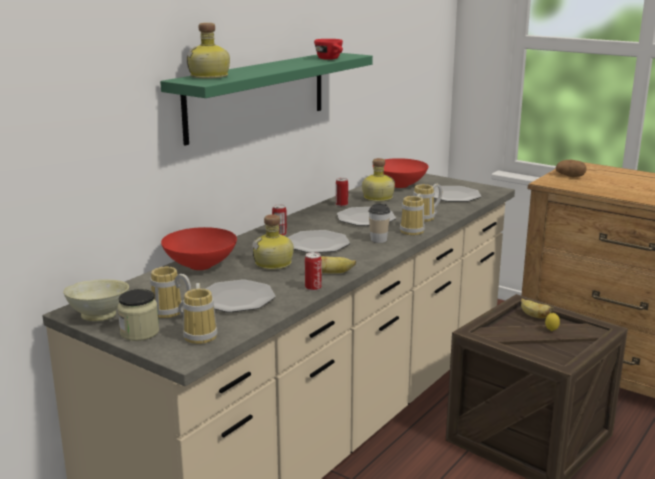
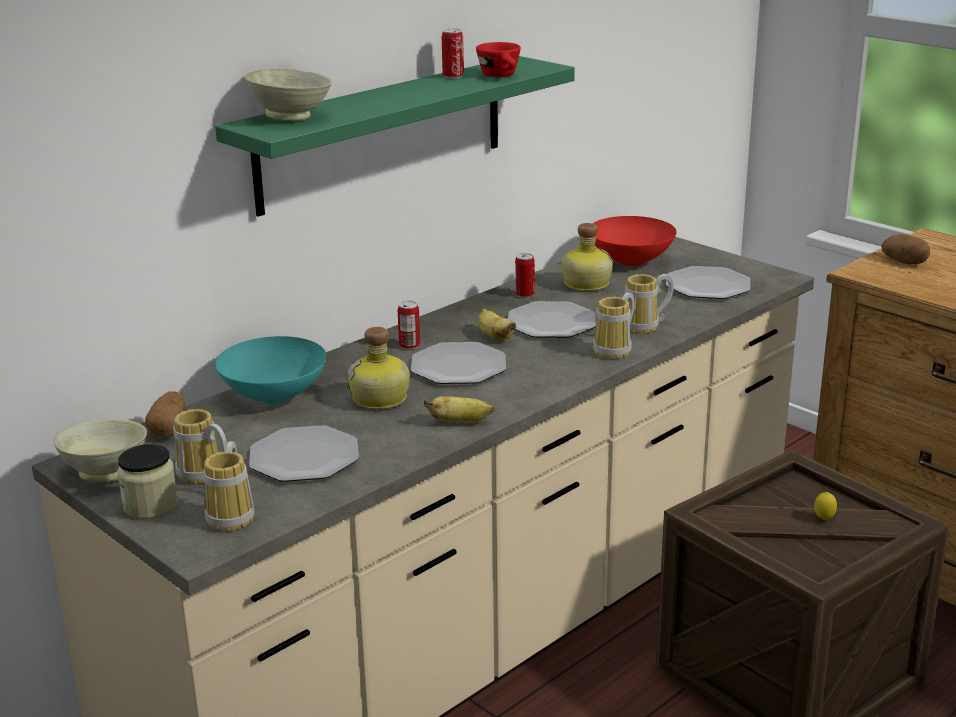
camera: 10 degrees right, 5 degrees up
red bowl [161,227,237,270] -> turquoise bowl [215,336,327,404]
bottle [187,23,230,78] -> beige bowl [245,69,332,121]
can [305,252,322,291] -> can moved to [442,29,464,78]
cup [368,204,391,243] -> none
banana [521,298,554,319] -> banana moved to [478,308,516,340]
none -> potato [145,391,186,437]

